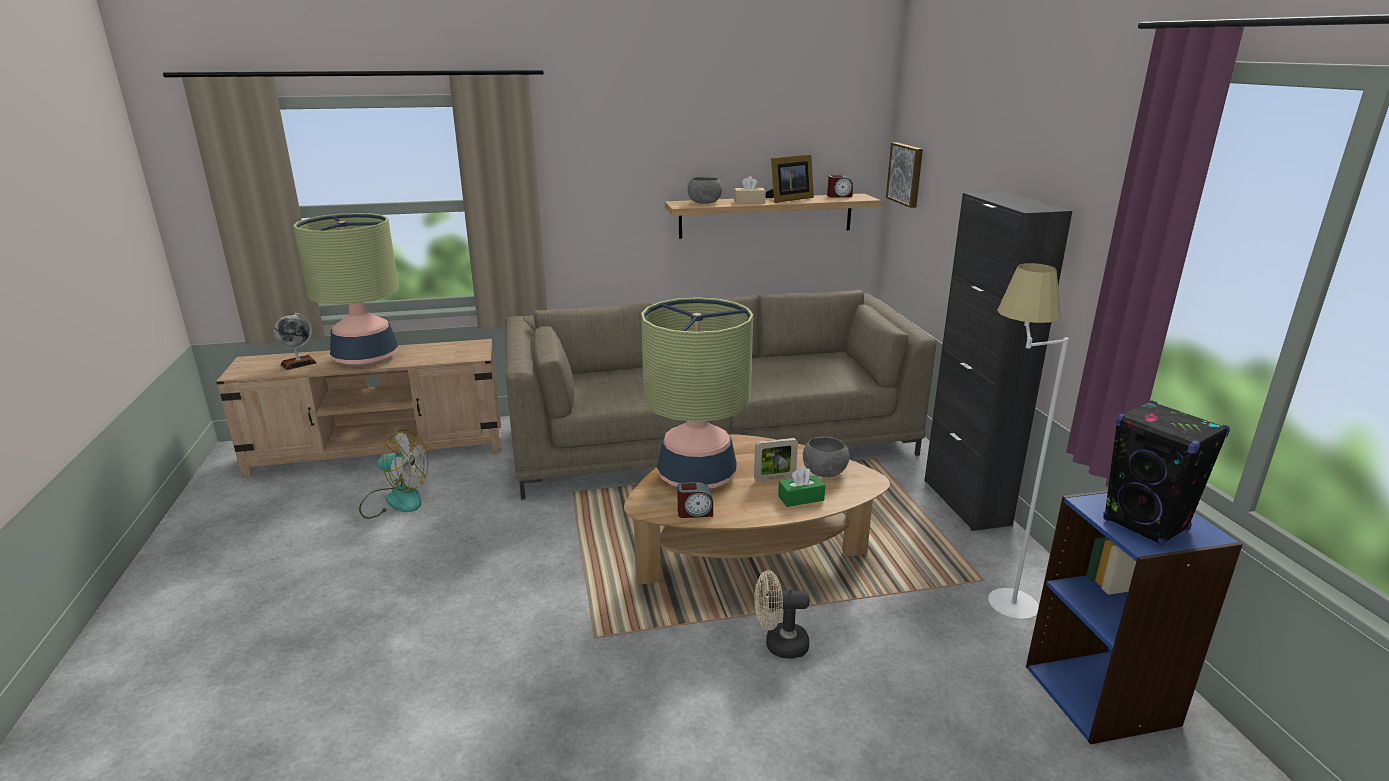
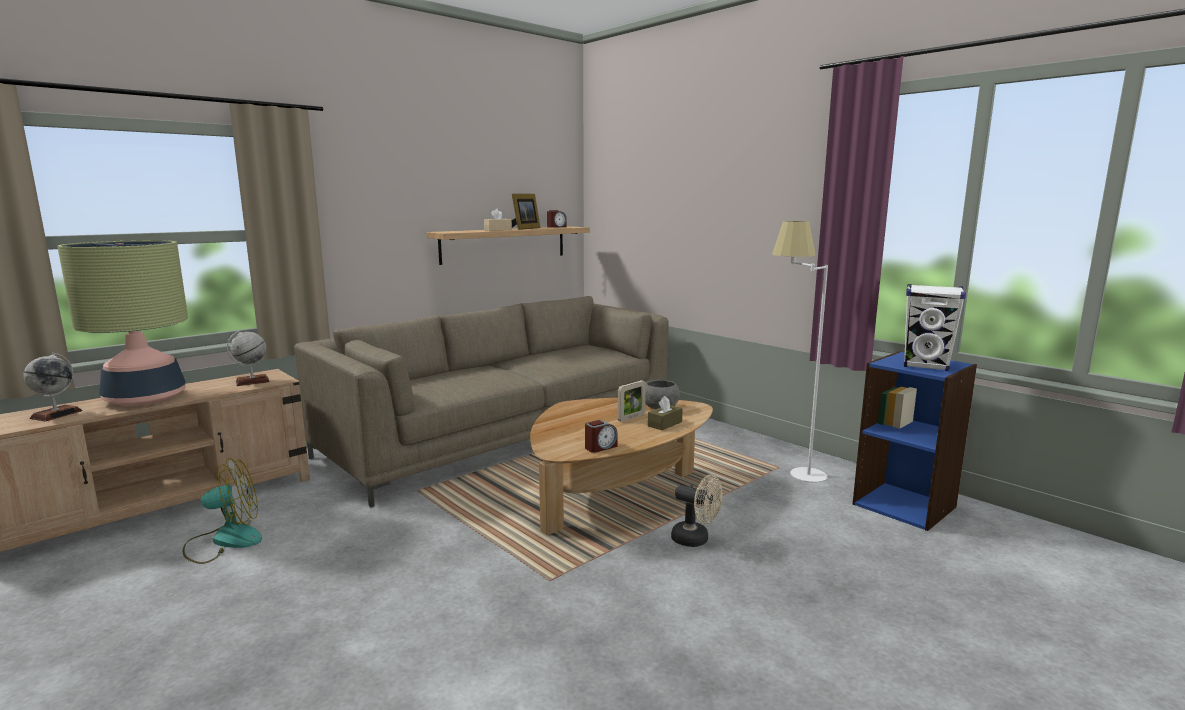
camera: 30 degrees left, 10 degrees down
table lamp [641,297,753,489] -> none
grey bowl [688,177,722,204] -> none
beige fan [754,570,810,659] -> beige fan turned 120 degrees counterclockwise [671,475,723,547]
green tissue box [778,467,825,507] -> brown tissue box [648,396,683,430]
picture [886,142,923,208] -> none
black cabinet [924,191,1072,531] -> none
black speaker [1103,400,1230,546] -> white speaker [904,284,966,371]
none -> globe [227,331,270,386]

